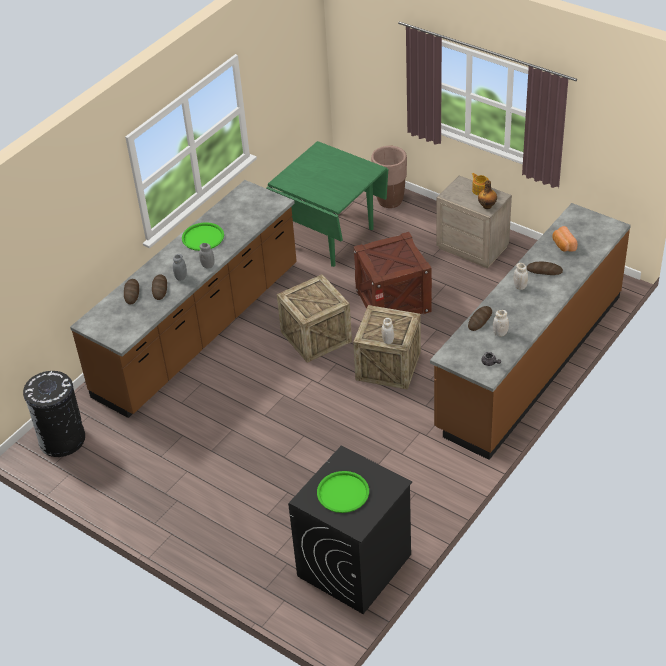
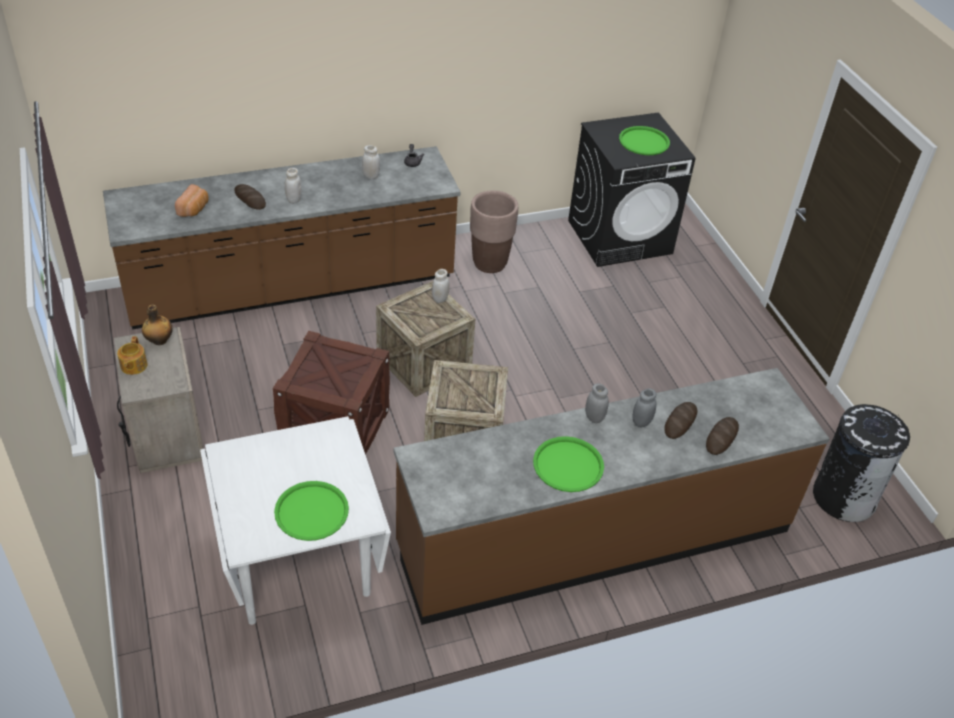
camera: 150 degrees left, 0 degrees up
green dining table [266,141,388,267] -> white dining table [200,416,391,625]
brown planter [371,146,407,208] -> brown planter moved to [470,190,518,273]
bread [468,306,492,331] -> none
none -> green tray [274,481,349,541]

